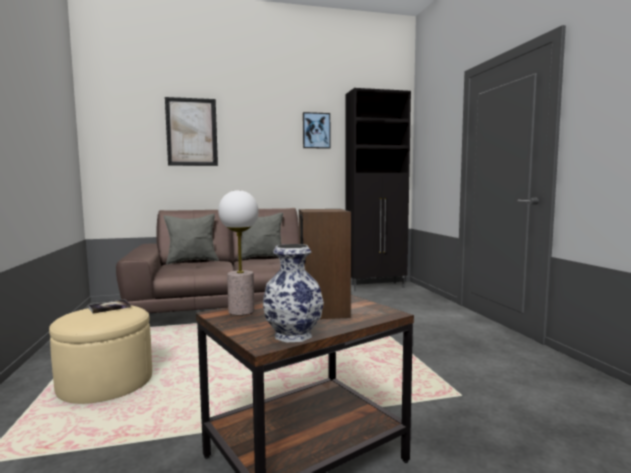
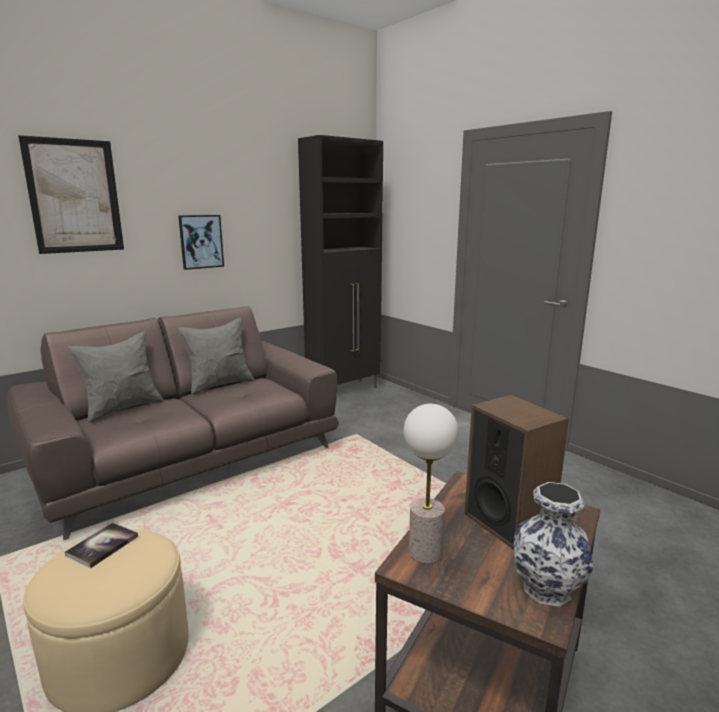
camera: 25 degrees left, 10 degrees up
picture [303,112,330,149] -> picture moved to [178,215,224,270]

